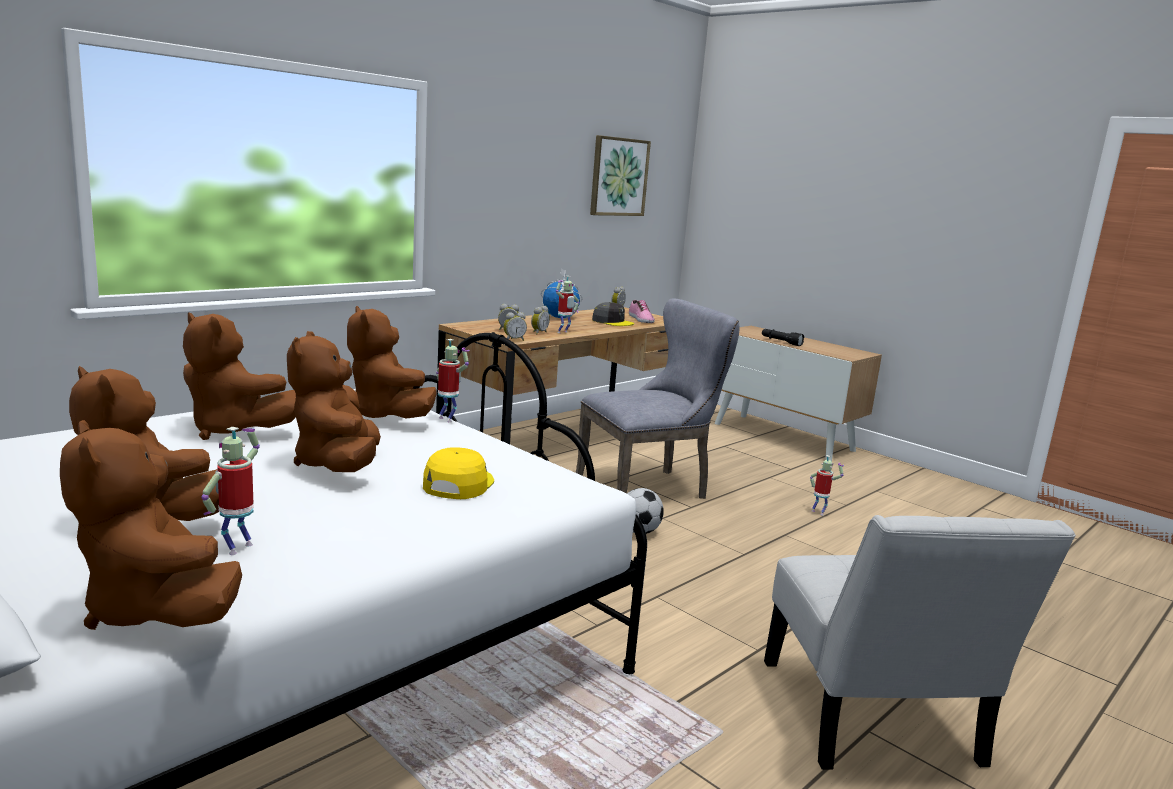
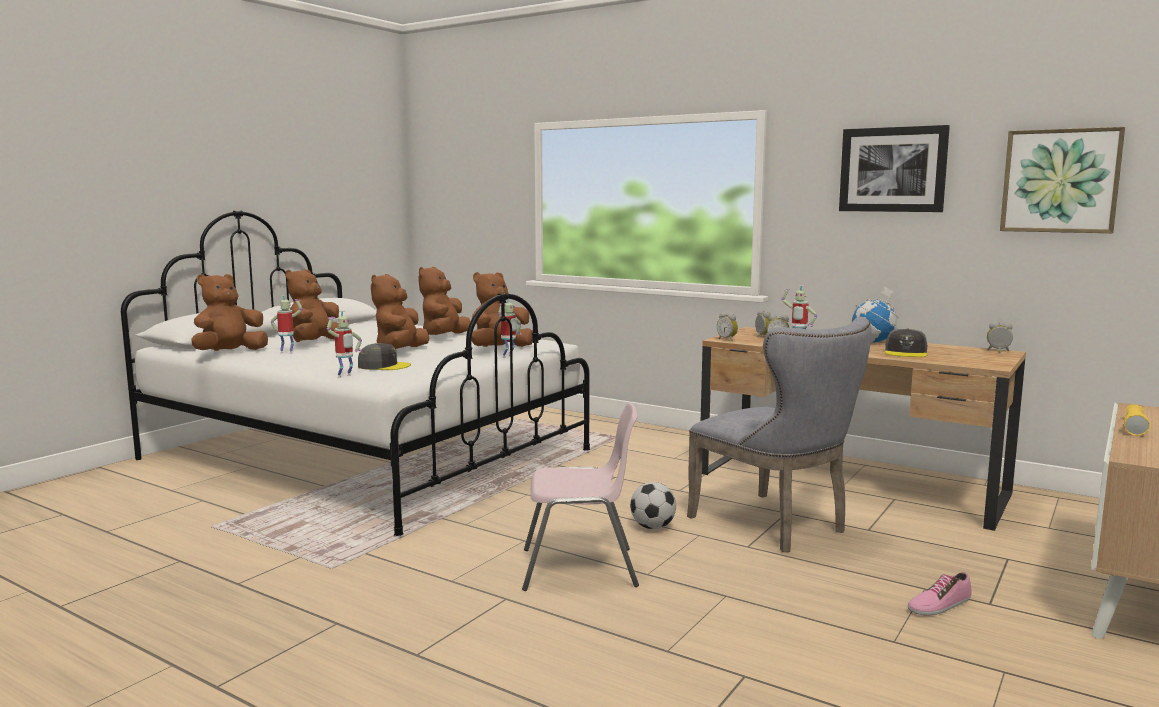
camera: 80 degrees right, 5 degrees down
brown plush toy [287,331,381,472] -> brown plush toy turned 60 degrees counterclockwise [371,274,429,349]
yellow cap [423,447,494,499] -> grey cap [358,343,411,370]
shoe [629,300,655,323] -> shoe moved to [908,572,972,615]
black flashlight [762,329,804,346] -> yellow flashlight [1124,404,1150,436]
white chair [764,515,1076,770] -> none
toy robot [810,455,844,516] -> toy robot moved to [326,310,362,378]
none -> pink chair [522,403,639,591]
none -> picture [839,125,950,212]

